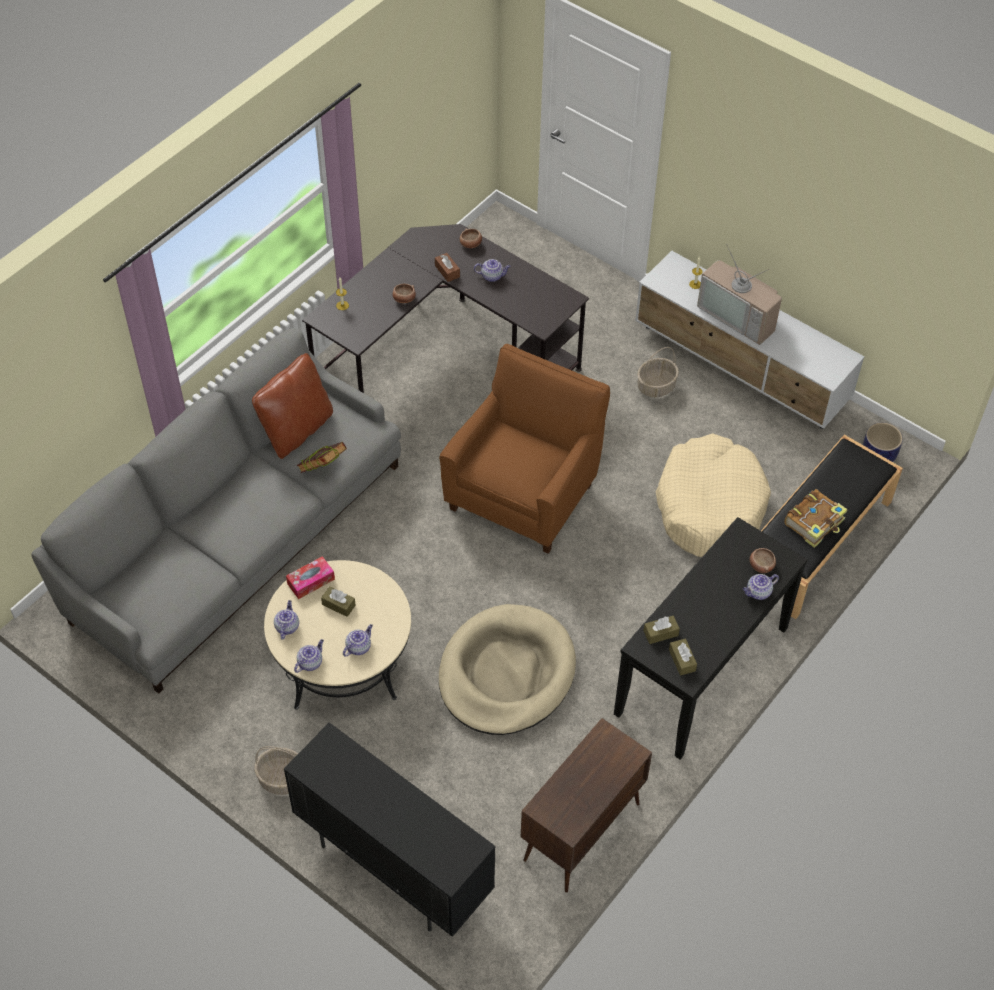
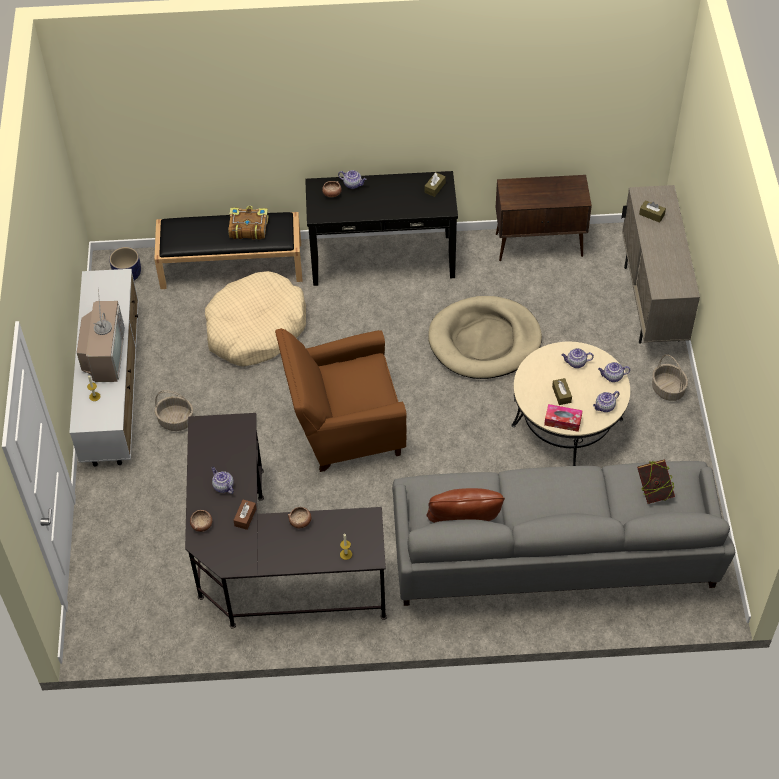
camera: 130 degrees left, 0 degrees up
black cabinet [284,722,496,937] -> beige cabinet [621,185,700,344]
book [297,442,347,473] -> book moved to [637,459,675,504]
brown tissue box [643,616,680,644] -> brown tissue box moved to [639,200,666,223]

